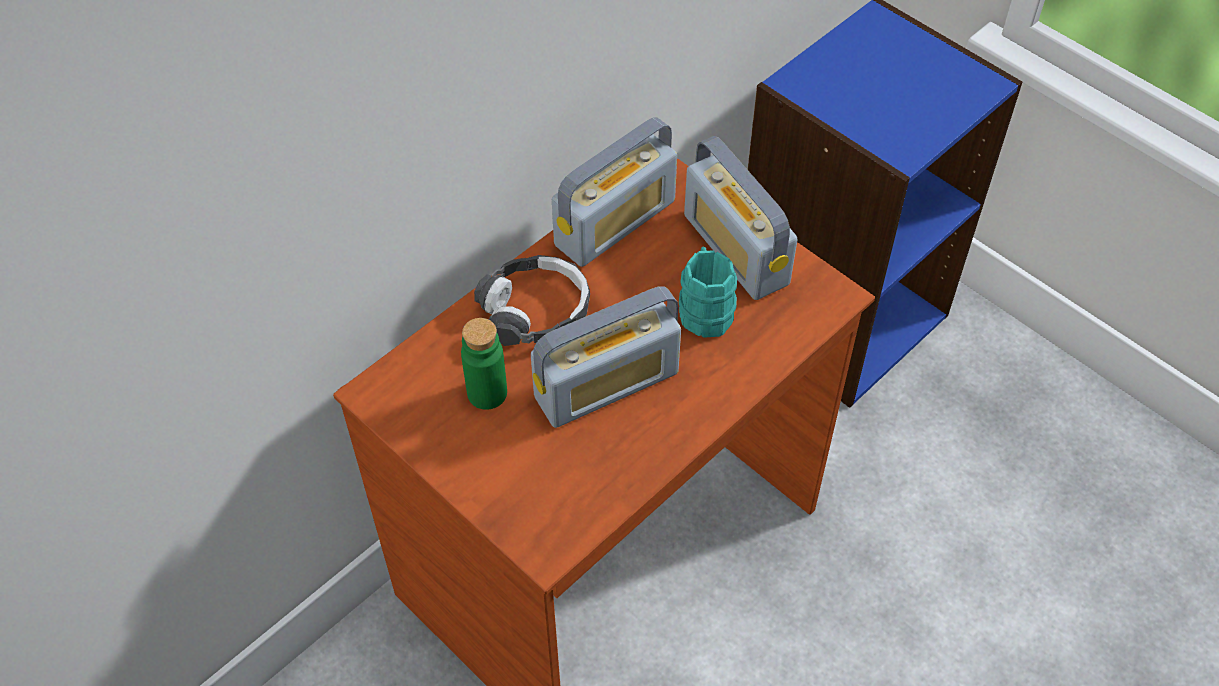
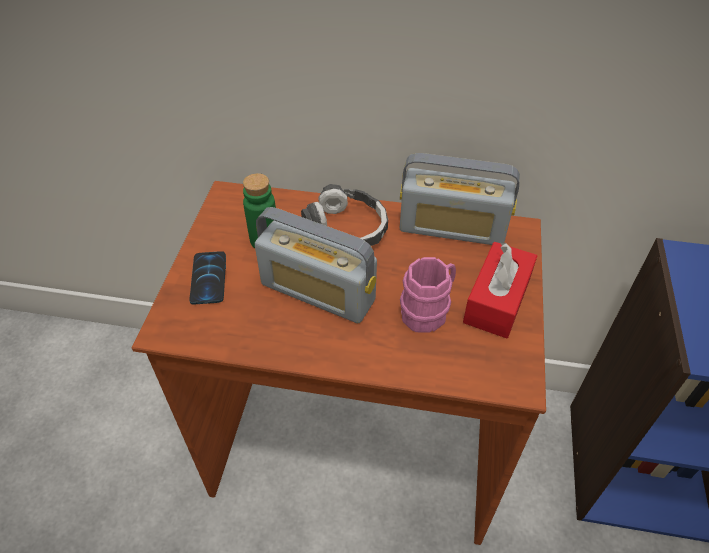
camera: 55 degrees right, 5 degrees down
turquoise mug [679,247,737,338] -> pink mug [400,257,456,332]
radio [684,136,797,300] -> red tissue box [463,242,537,338]
none -> phone [189,251,226,305]

